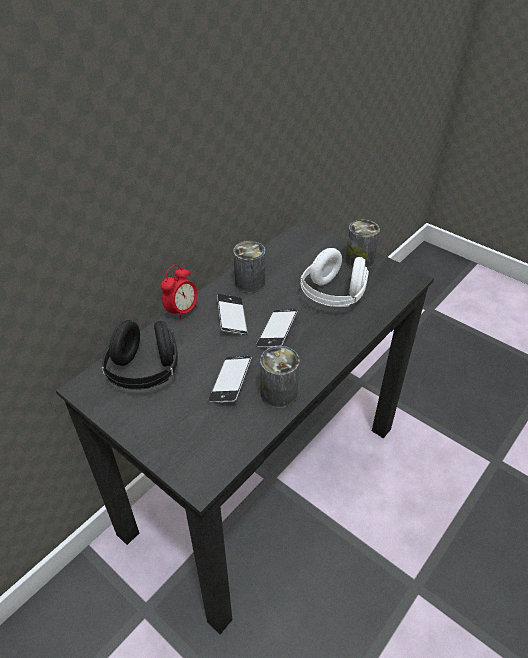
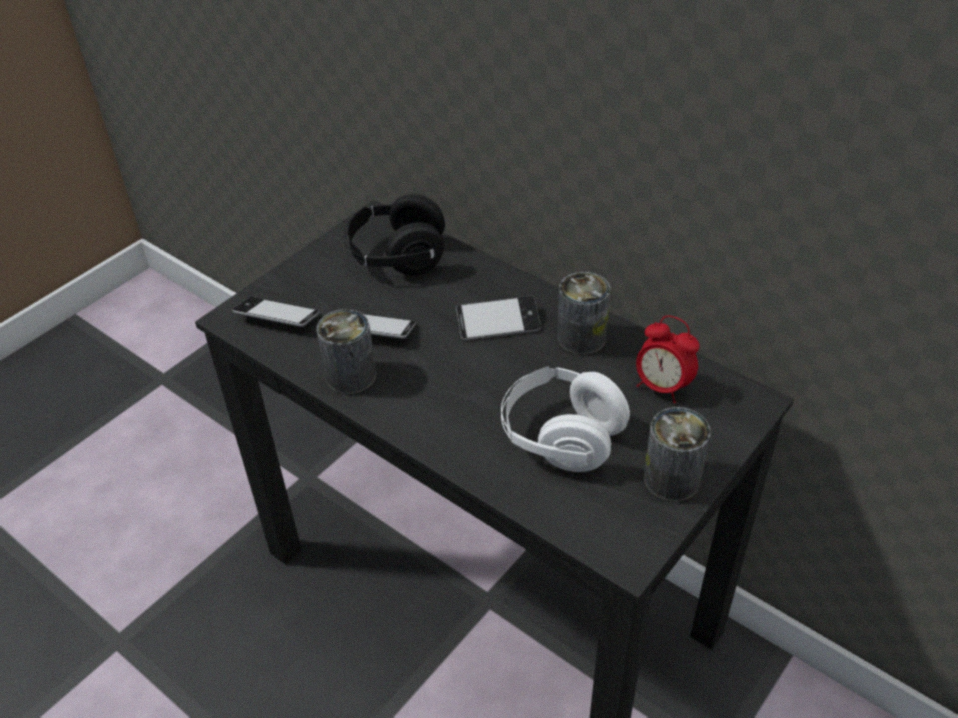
camera: 90 degrees right, 0 degrees up
alarm clock [161,264,198,321] -> alarm clock moved to [636,315,700,403]
phone [256,309,298,348] -> phone moved to [232,297,319,327]

